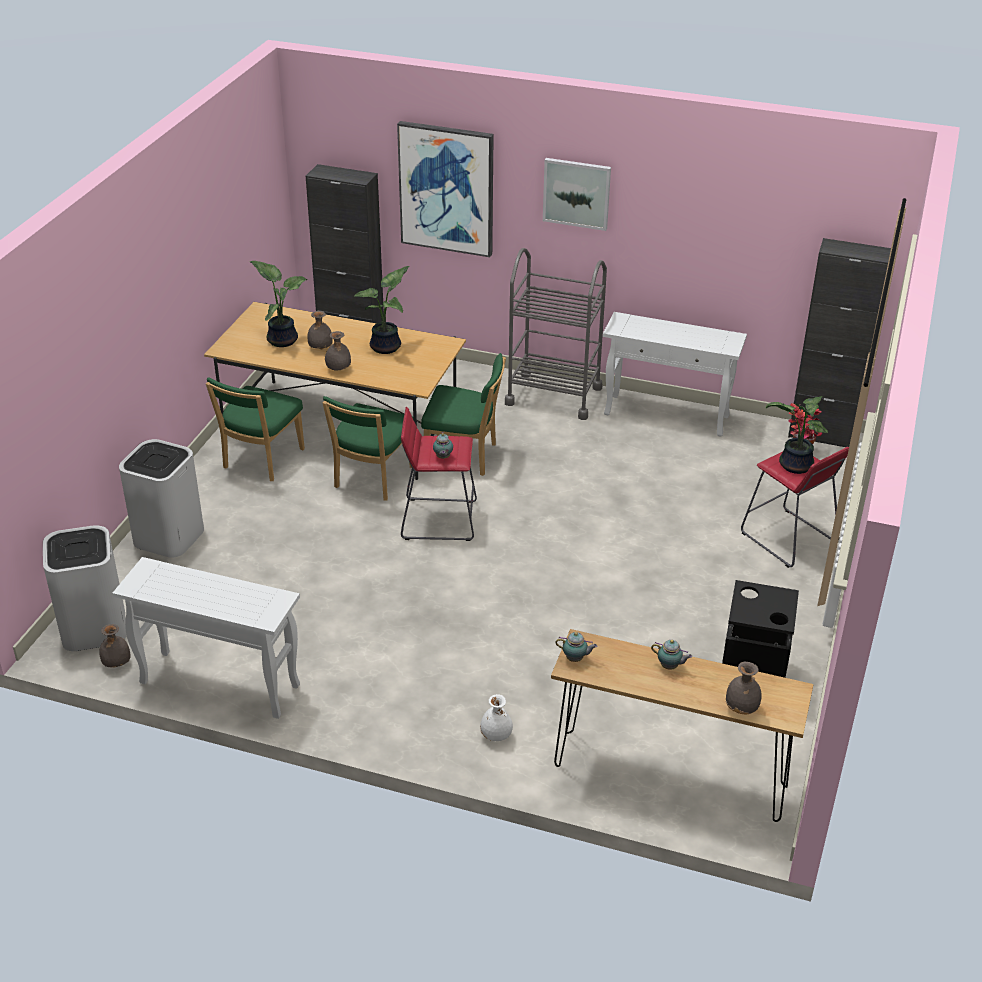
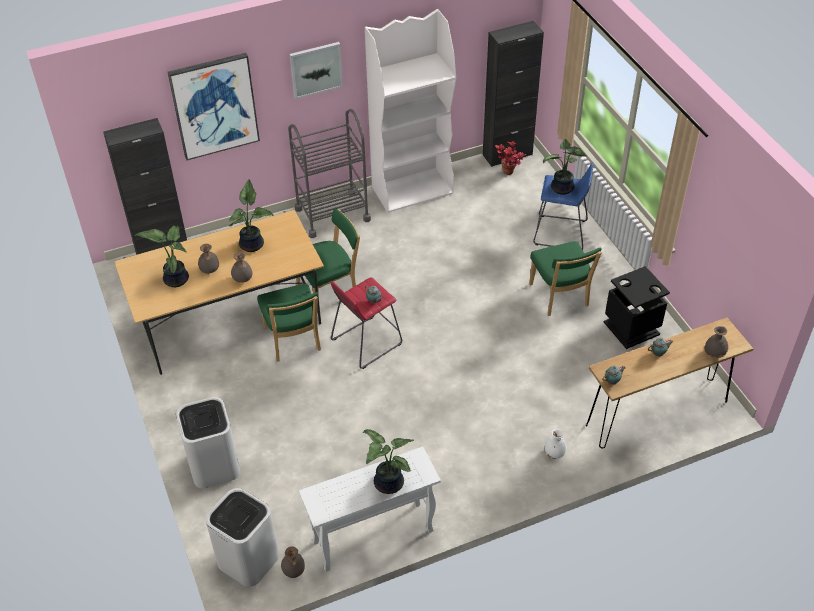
camera: 40 degrees left, 10 degrees up
green chair [206,377,305,481] -> green chair moved to [529,241,602,316]
white console table [603,312,747,437] -> white bookcase [365,9,456,213]
red stool [741,447,849,568] -> blue stool [533,162,594,250]
none -> potted plant [363,429,414,494]

